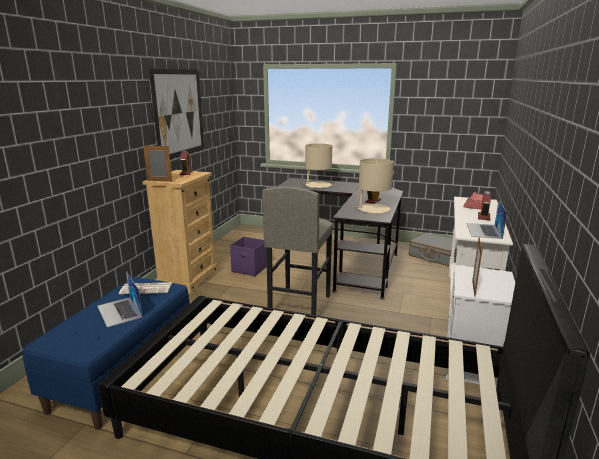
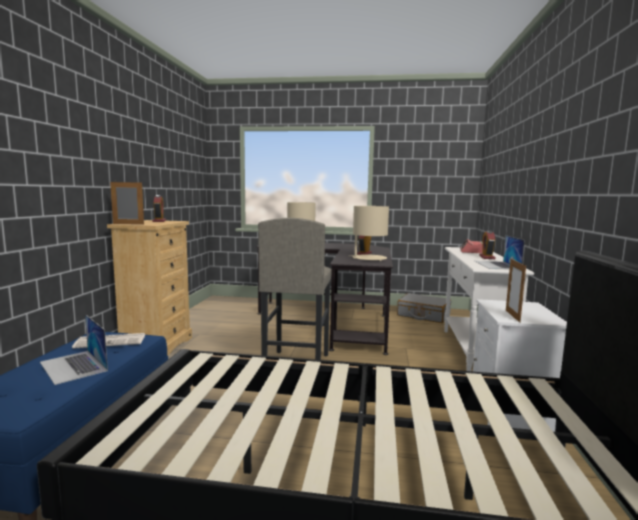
camera: 10 degrees left, 10 degrees down
picture [149,68,204,159] -> none
purple storage box [230,237,267,276] -> none

